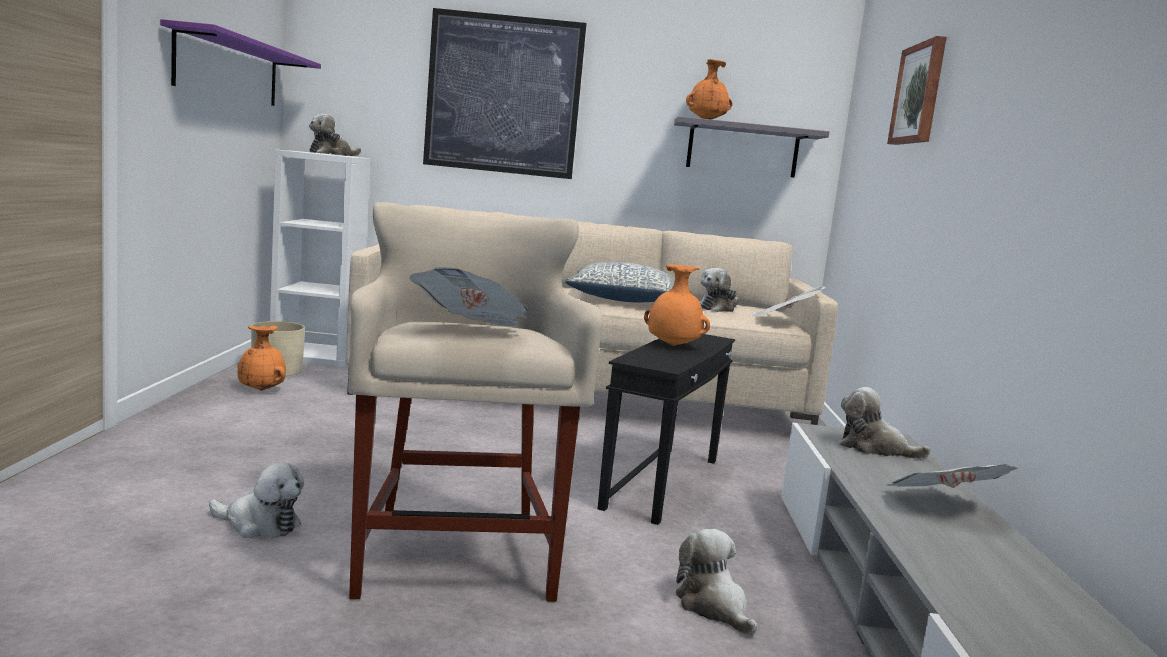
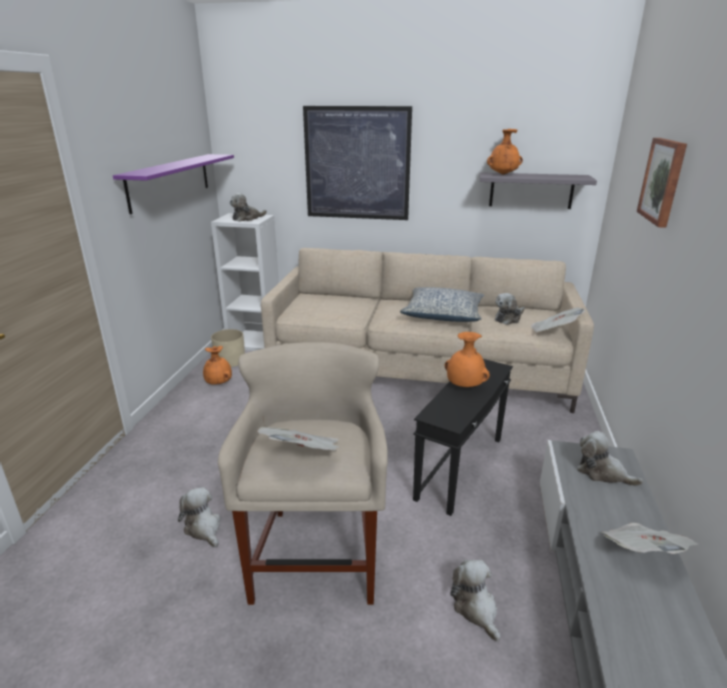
camera: 10 degrees right, 15 degrees up
plush toy [209,462,304,538] -> plush toy turned 150 degrees counterclockwise [178,487,221,547]

